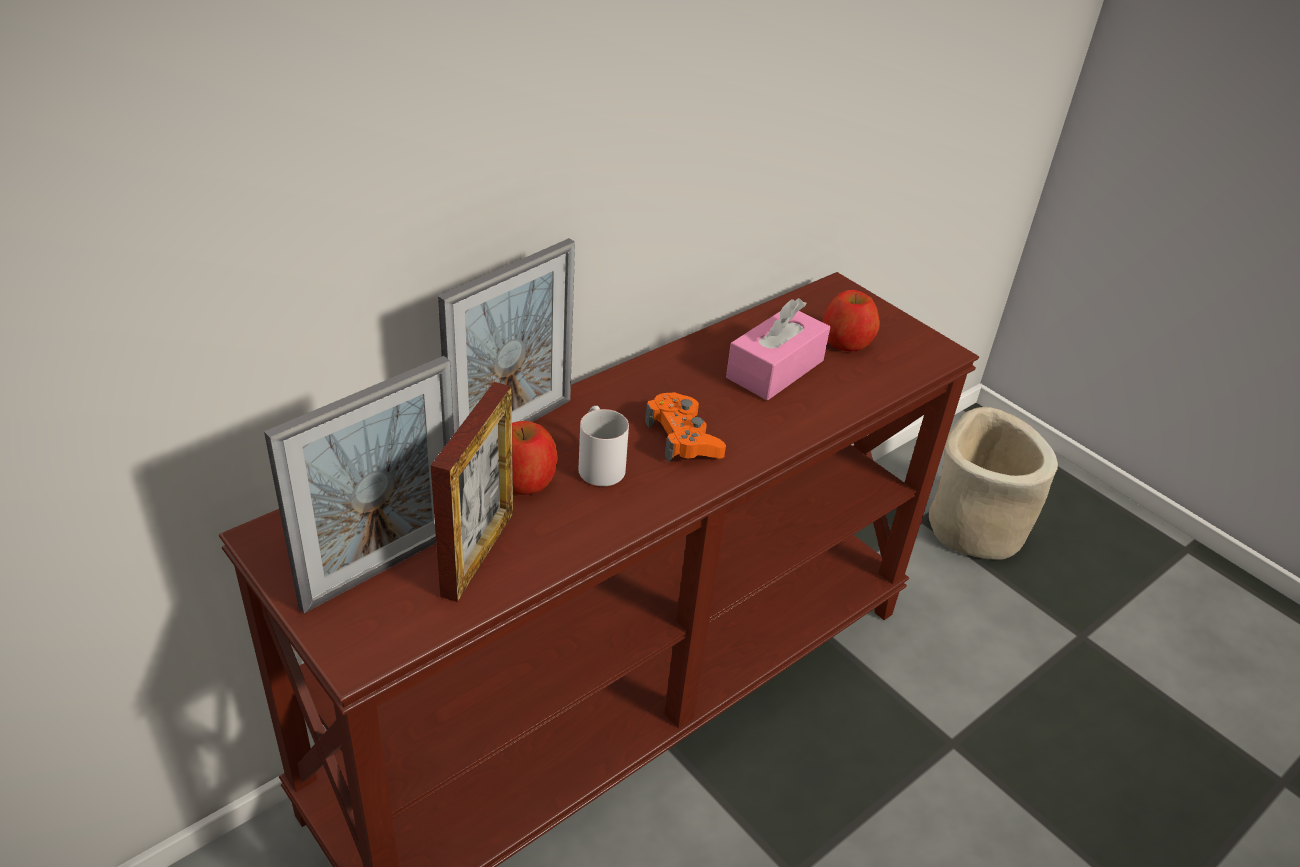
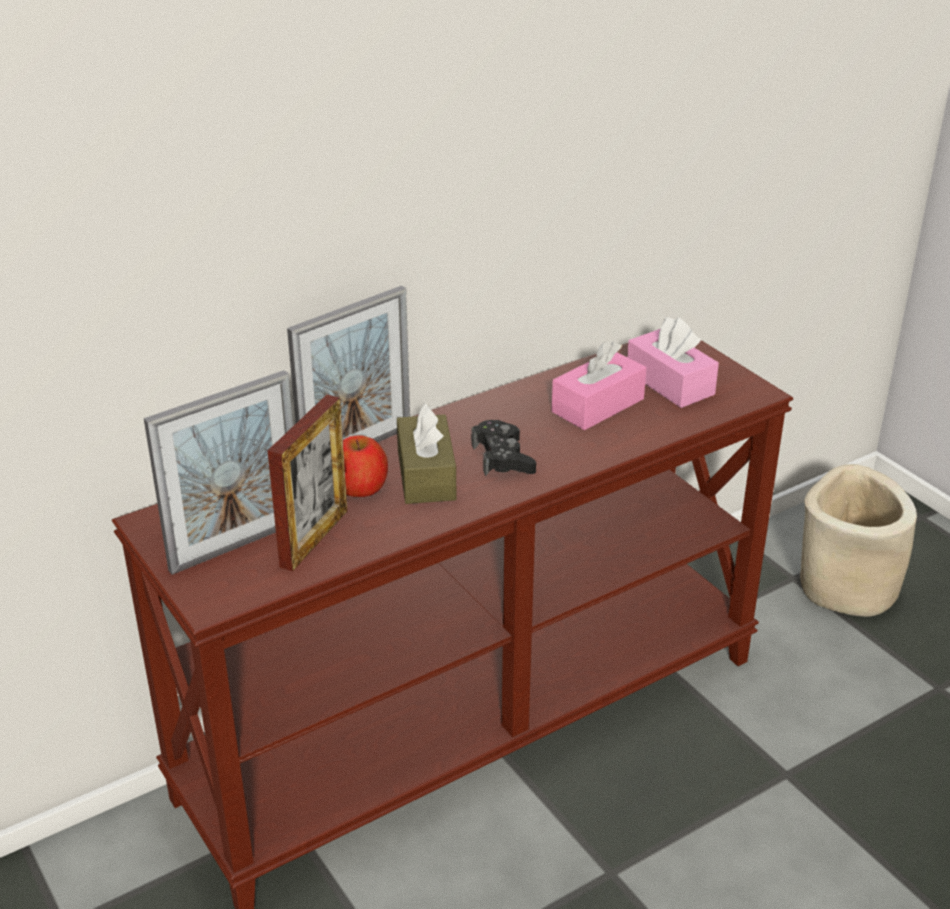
camera: 10 degrees right, 5 degrees down
white mug [578,406,629,486] -> brown tissue box [397,403,456,504]
orange game controller [645,392,726,462] -> black game controller [472,420,536,476]
apple [823,290,880,351] -> pink tissue box [627,317,719,408]

